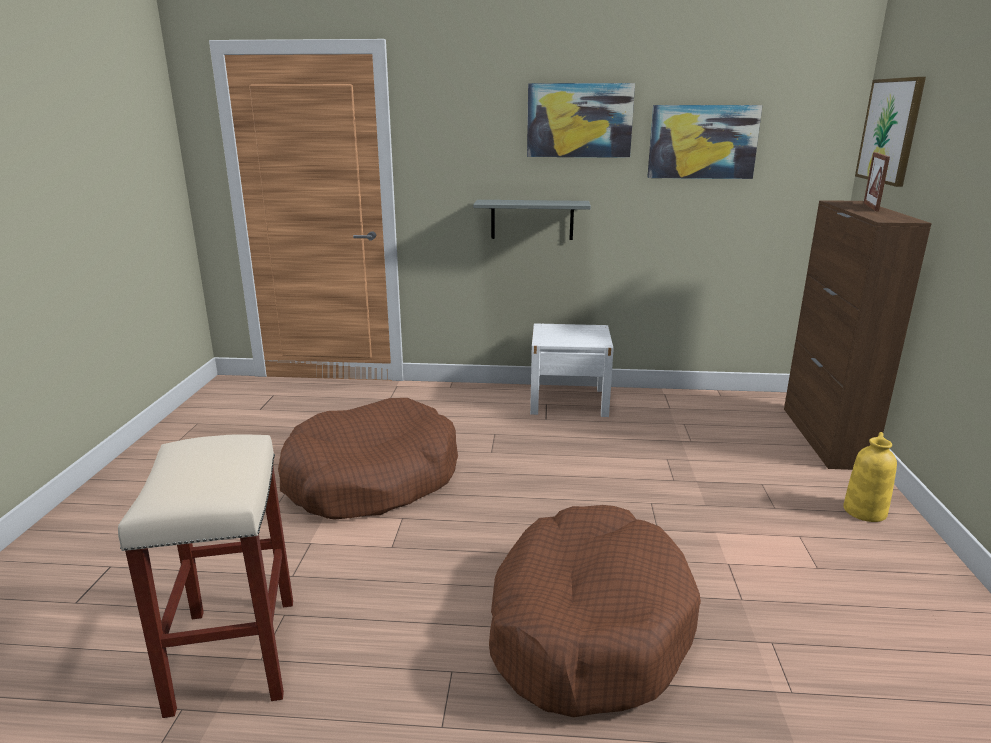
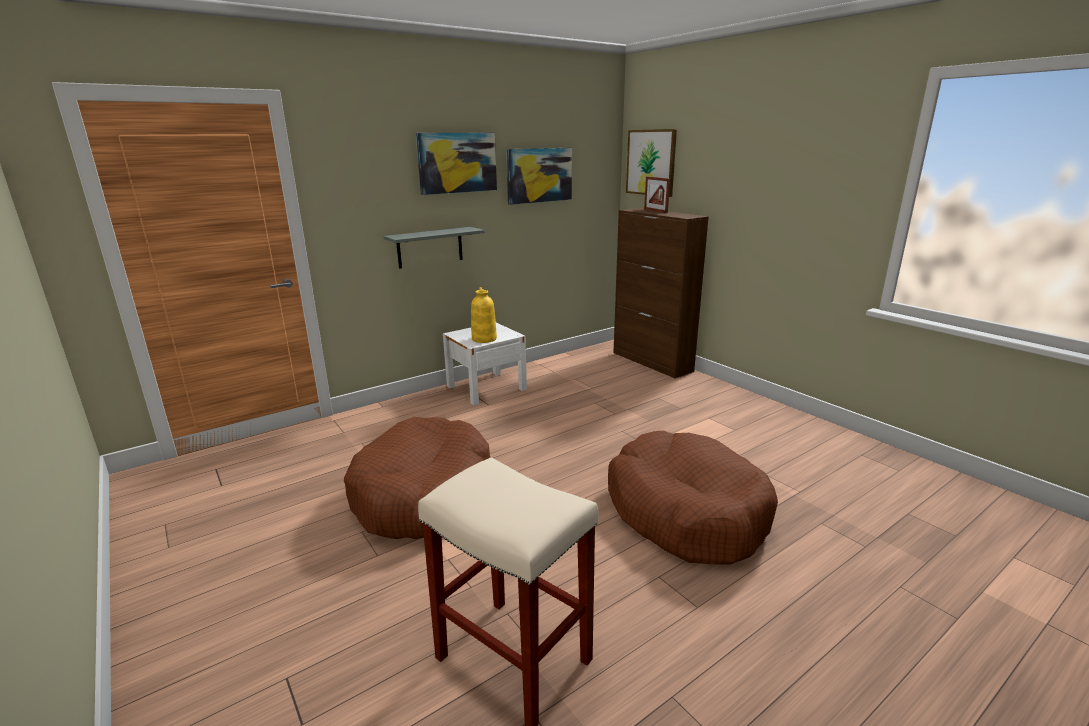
camera: 40 degrees left, 0 degrees up
yellow vase [843,432,897,522] -> yellow vase moved to [471,287,497,343]

